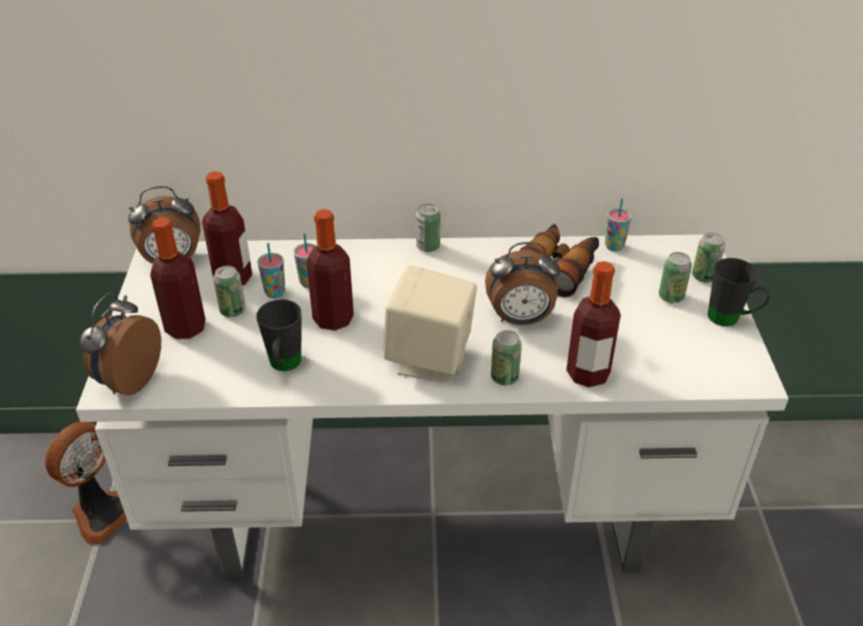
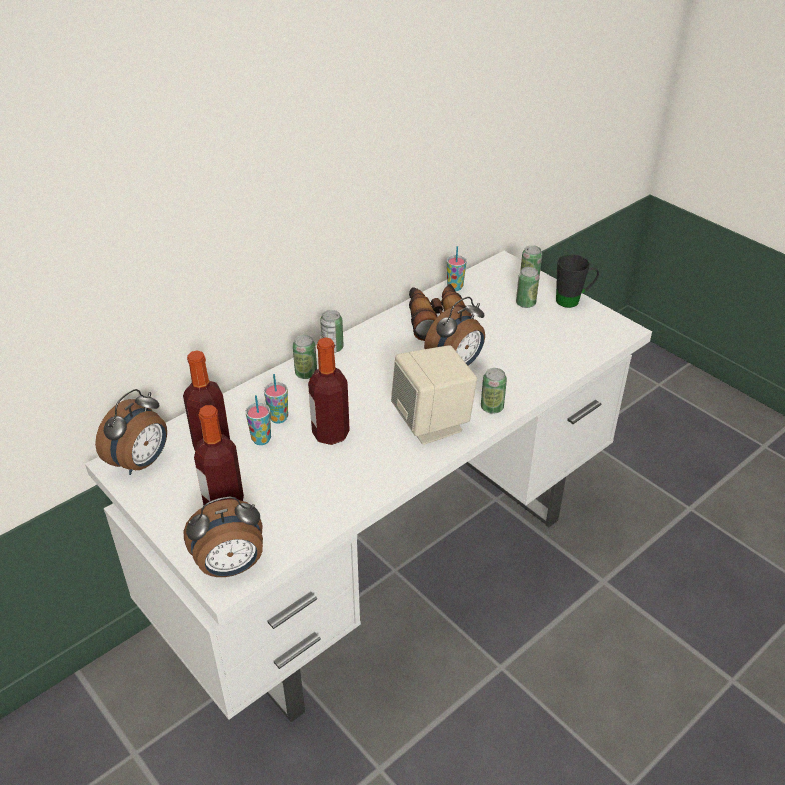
camera: 40 degrees left, 0 degrees up
fan [45,421,127,545] -> none
alarm clock [80,293,161,396] -> alarm clock turned 90 degrees counterclockwise [184,497,263,577]
can [213,265,246,317] -> can moved to [293,335,317,379]
black mug [256,299,301,371] -> none
bottle [566,261,621,388] -> none

